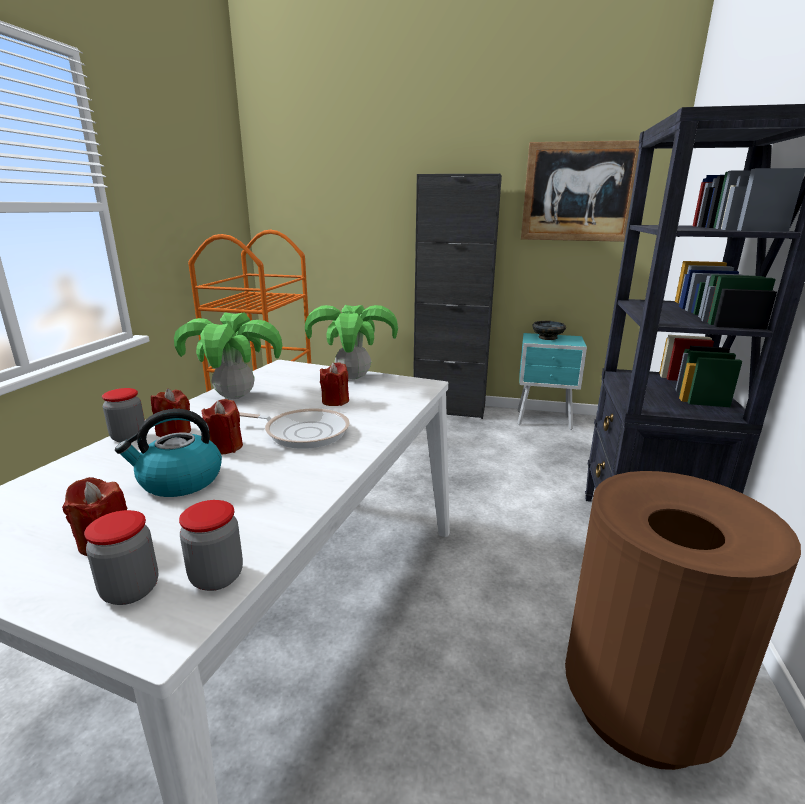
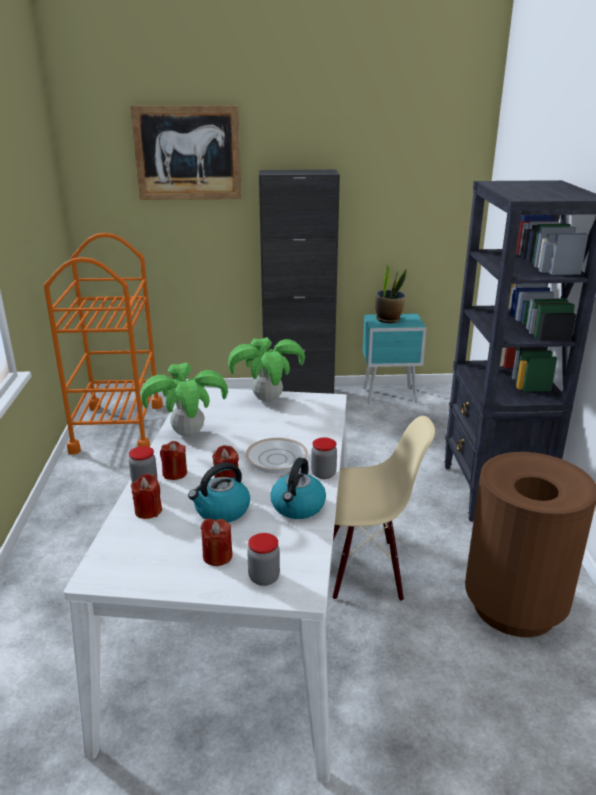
camera: 15 degrees left, 5 degrees up
jar [179,500,243,591] -> jar moved to [311,437,337,479]
red candle [320,362,349,406] -> red candle moved to [131,474,162,519]
picture [521,140,639,242] -> picture moved to [130,105,242,200]
black bowl [532,321,566,340] -> potted plant [375,262,407,323]
none -> kettle [270,457,326,519]
none -> beige chair [333,416,435,602]

